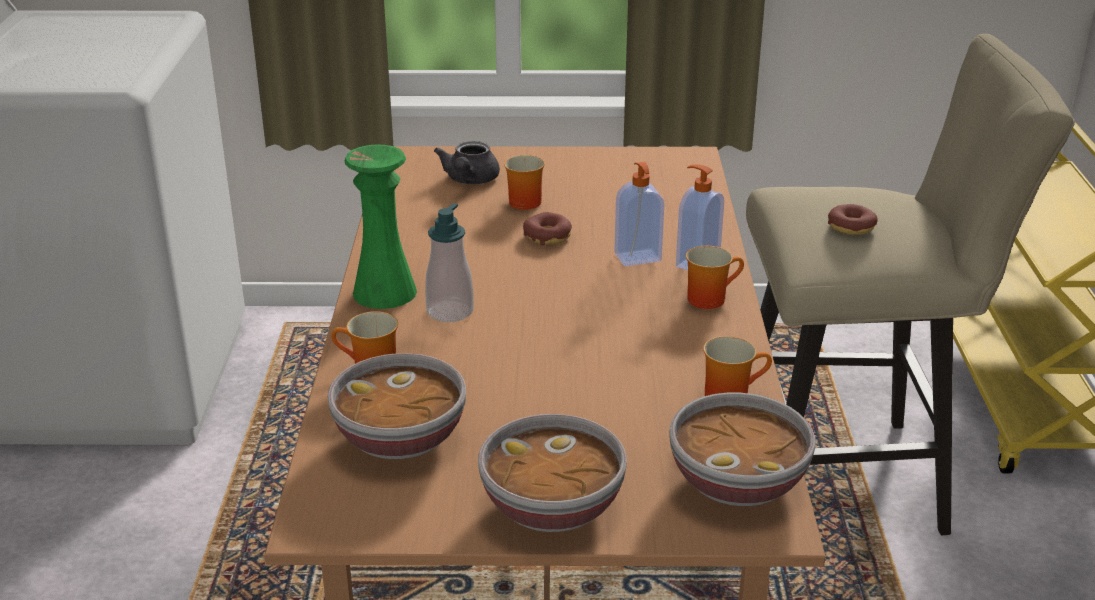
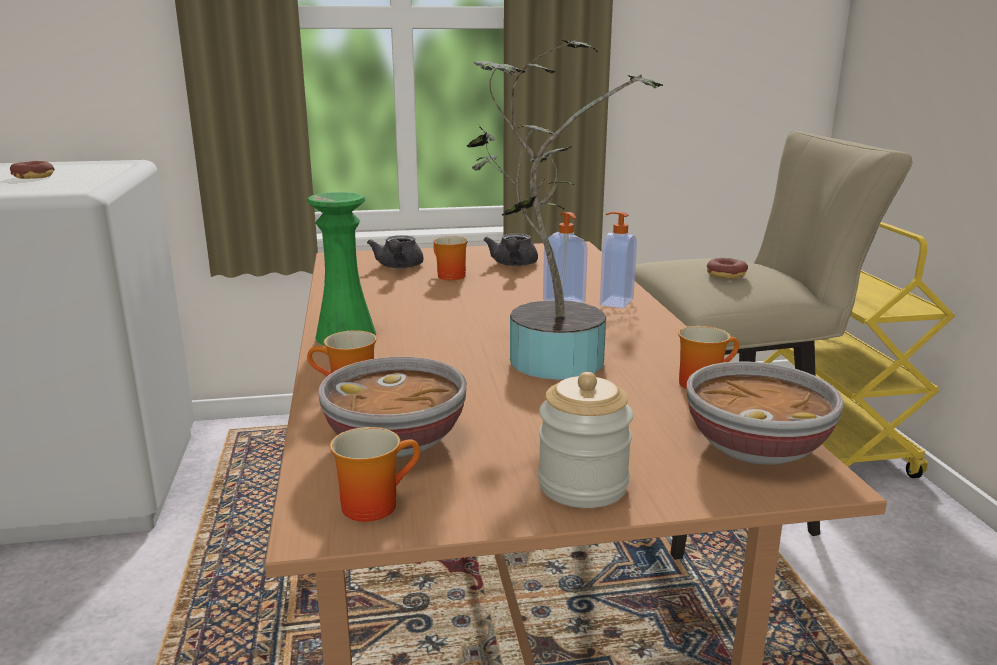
camera: 10 degrees left, 10 degrees down
soap dispenser [425,203,474,322] -> none
bowl [478,414,627,532] -> jar [538,372,633,508]
donut [523,212,572,245] -> donut moved to [10,161,55,179]
mug [686,246,744,309] -> mug moved to [330,427,420,522]
none -> potted plant [466,39,663,380]
none -> grey teapot [484,233,538,266]

